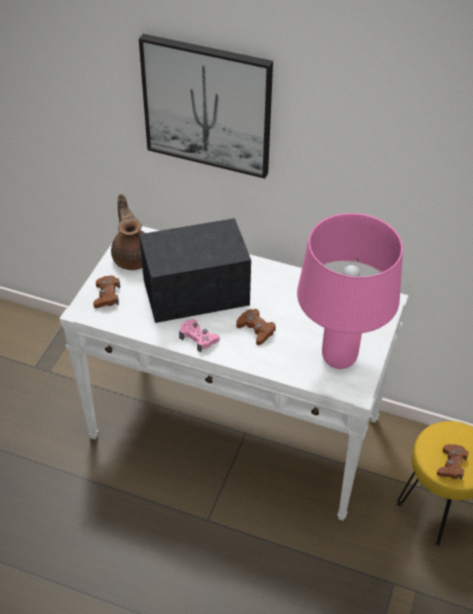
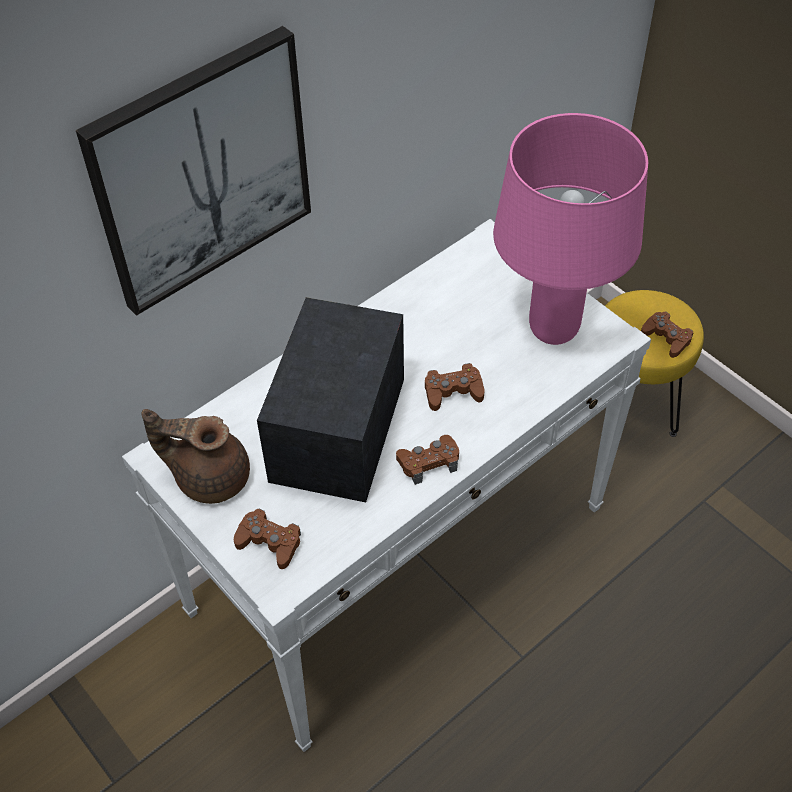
camera: 60 degrees left, 5 degrees up
pink game controller [179,319,219,352] -> brown game controller [396,435,459,485]

